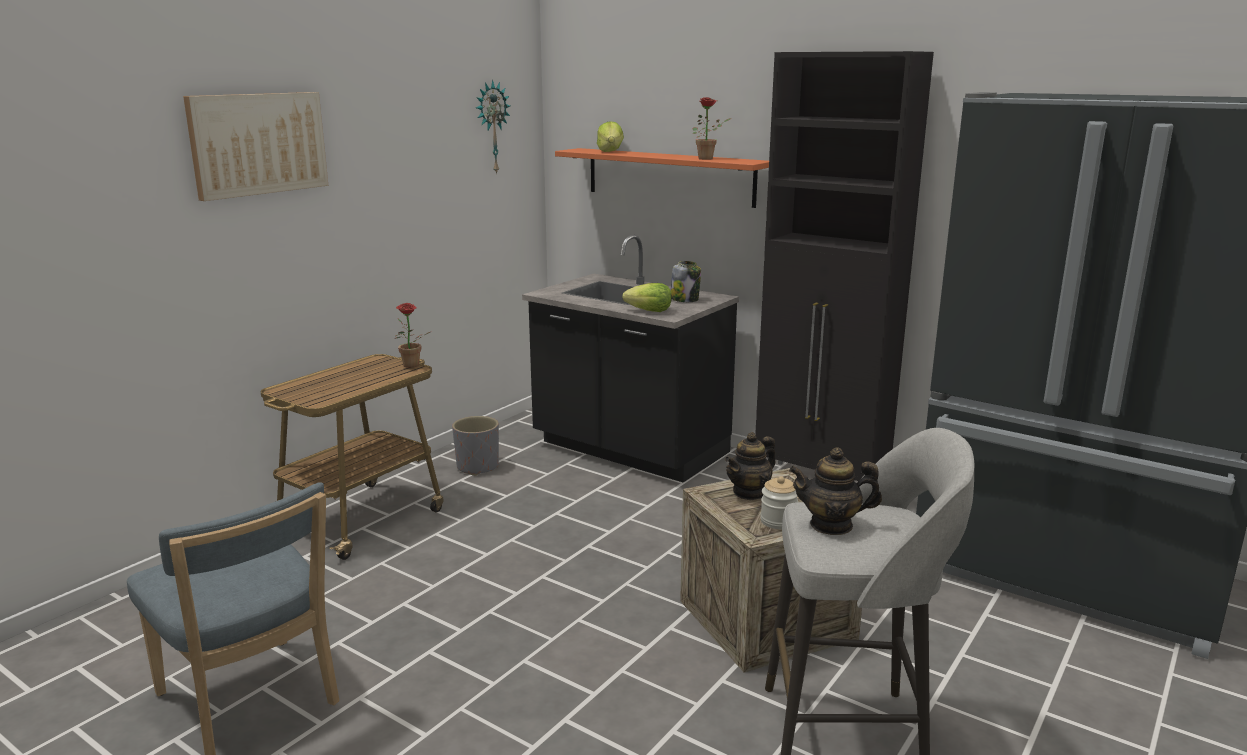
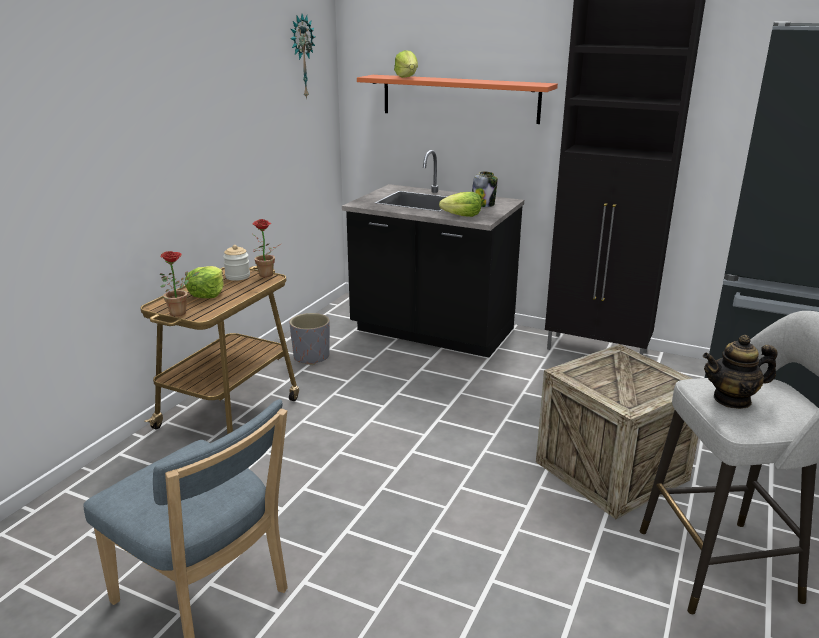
camera: 10 degrees left, 5 degrees up
picture [183,92,329,201] -> none
potted plant [693,97,731,160] -> potted plant moved to [160,251,200,316]
teapot [725,432,776,500] -> none
jar [760,476,798,529] -> jar moved to [223,245,250,281]
none -> lettuce [185,266,224,298]

